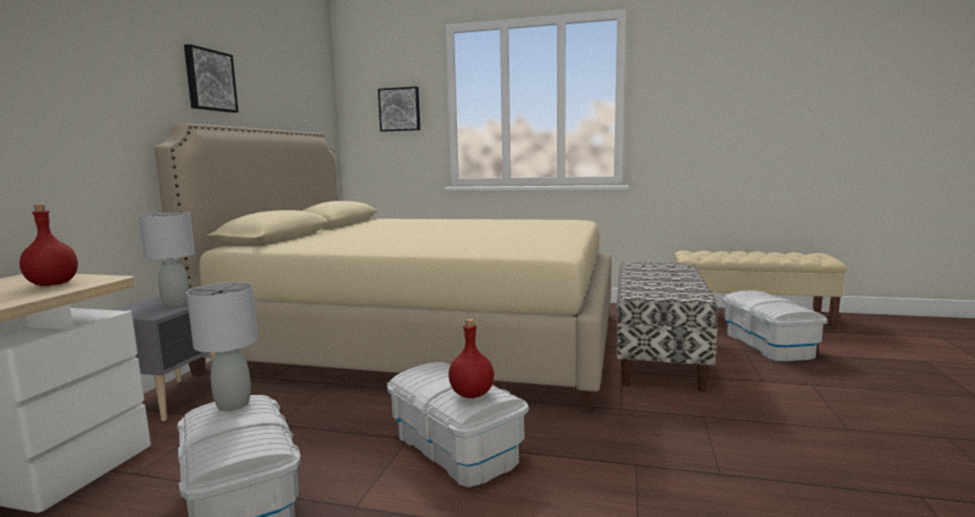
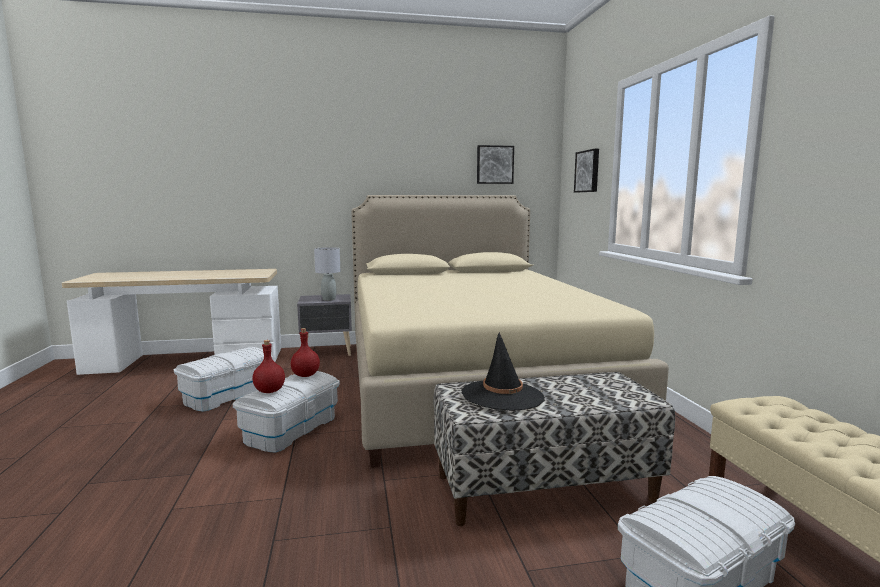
camera: 65 degrees right, 0 degrees up
red bottle [20,205,78,286] -> red bottle moved to [291,328,320,377]
picture [184,44,238,113] -> picture moved to [477,145,514,184]
grey table lamp [186,282,258,411] -> none
none -> black hat [461,332,545,410]

